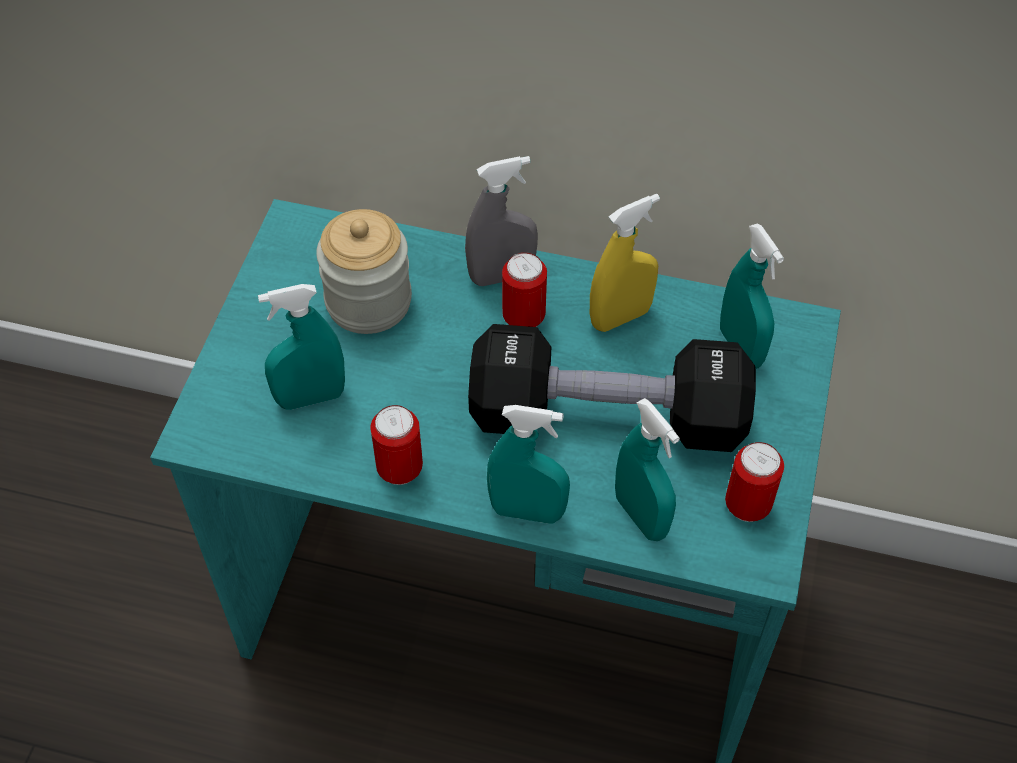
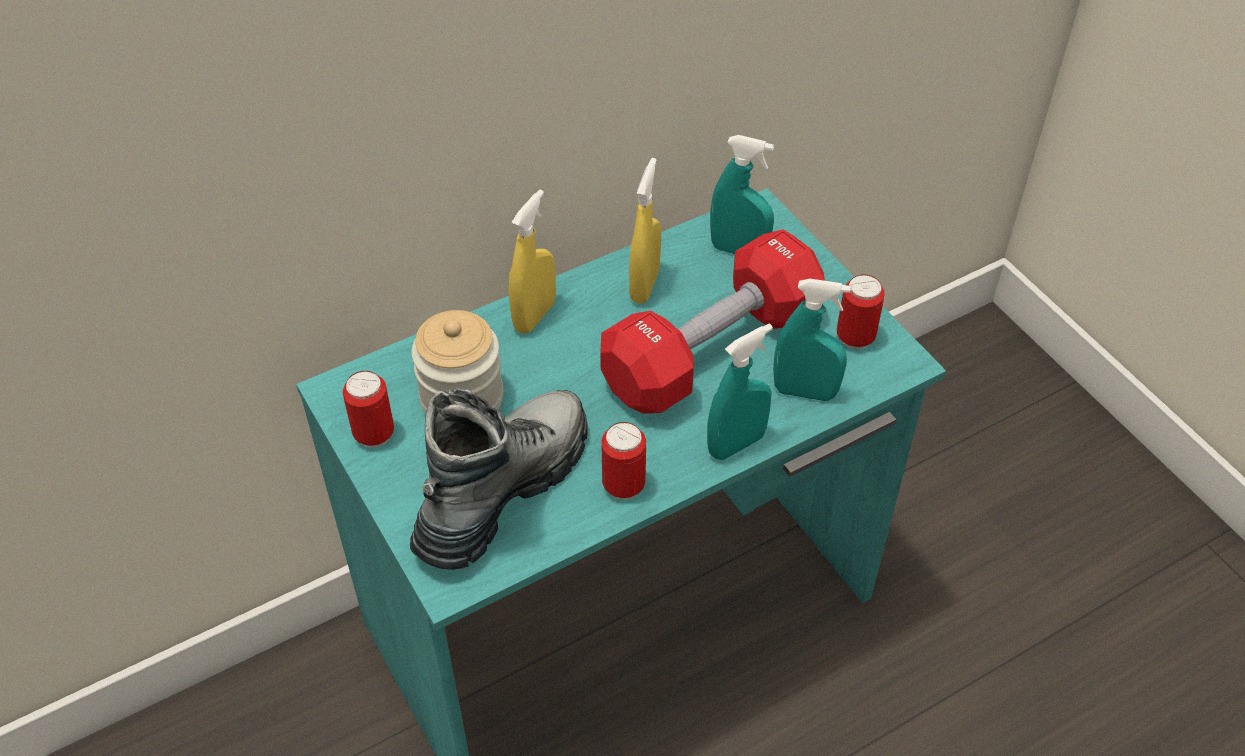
camera: 45 degrees left, 5 degrees down
turquoise spray bottle [258,284,345,410] -> boot [410,387,588,570]
grey spray bottle [465,156,538,286] -> yellow spray bottle [509,189,556,333]
black dumbbell [468,324,756,452] -> red dumbbell [600,229,825,413]
can [502,252,547,327] -> can moved to [343,371,394,447]

